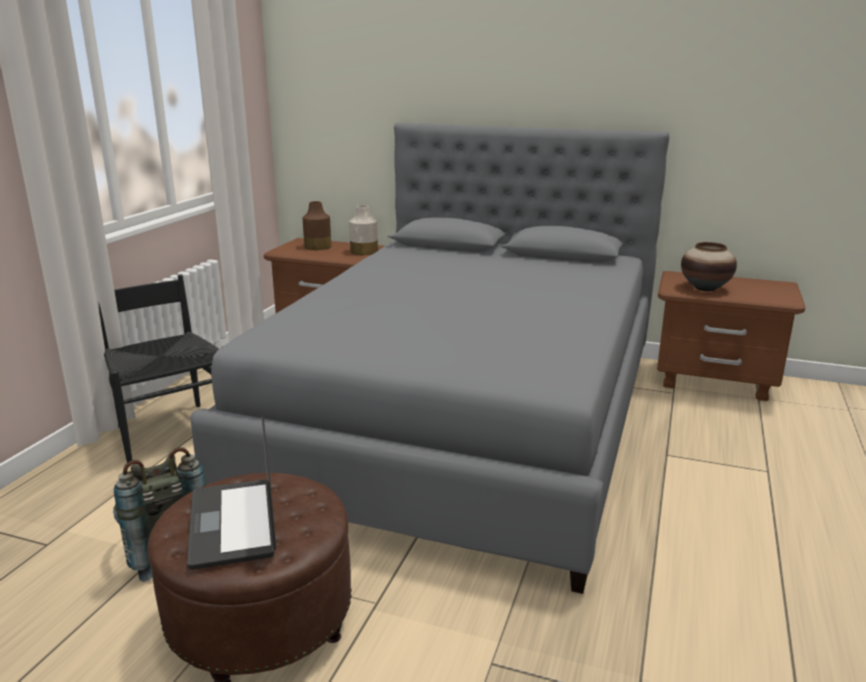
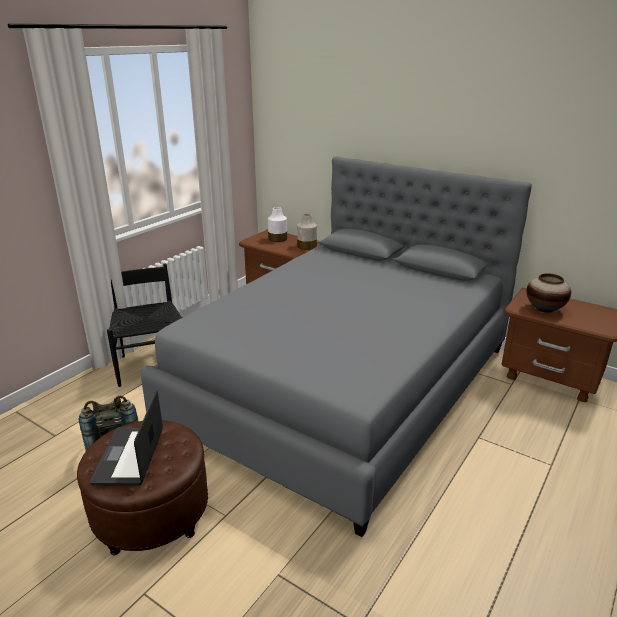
camera: 15 degrees right, 5 degrees up
brown vase [302,201,331,250] -> white vase [268,207,287,242]

